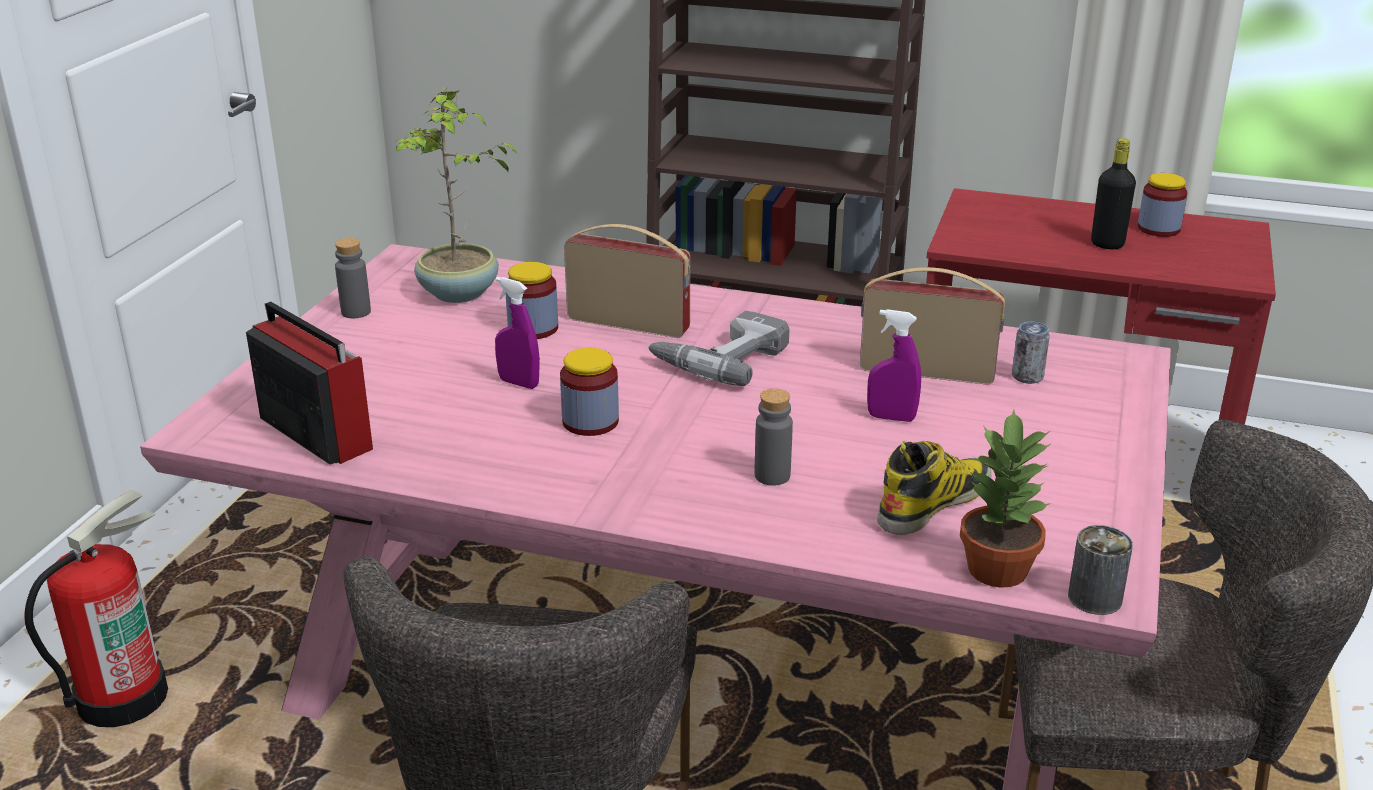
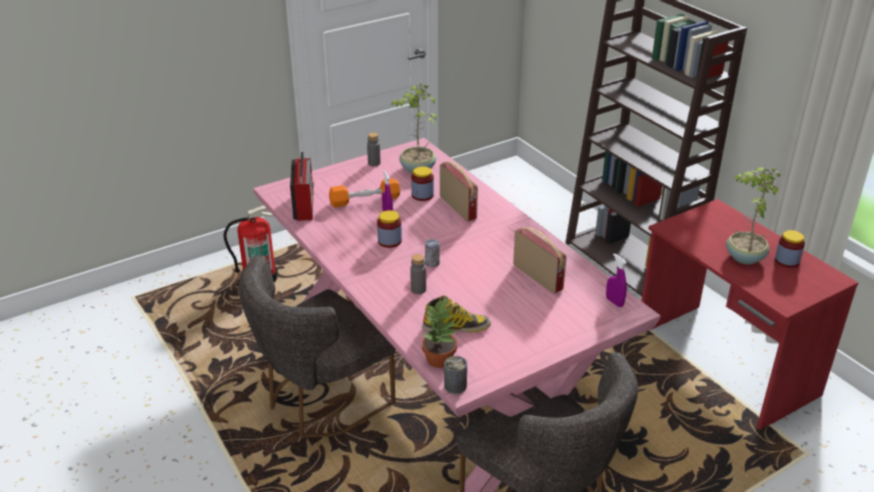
camera: 40 degrees right, 5 degrees up
power drill [648,311,790,386] -> none
purple spray bottle [867,309,921,422] -> purple spray bottle moved to [606,253,627,307]
can [1012,322,1050,384] -> can moved to [425,239,440,267]
black bottle [1091,138,1136,249] -> potted plant [726,168,781,264]
none -> orange dumbbell [329,178,400,208]

